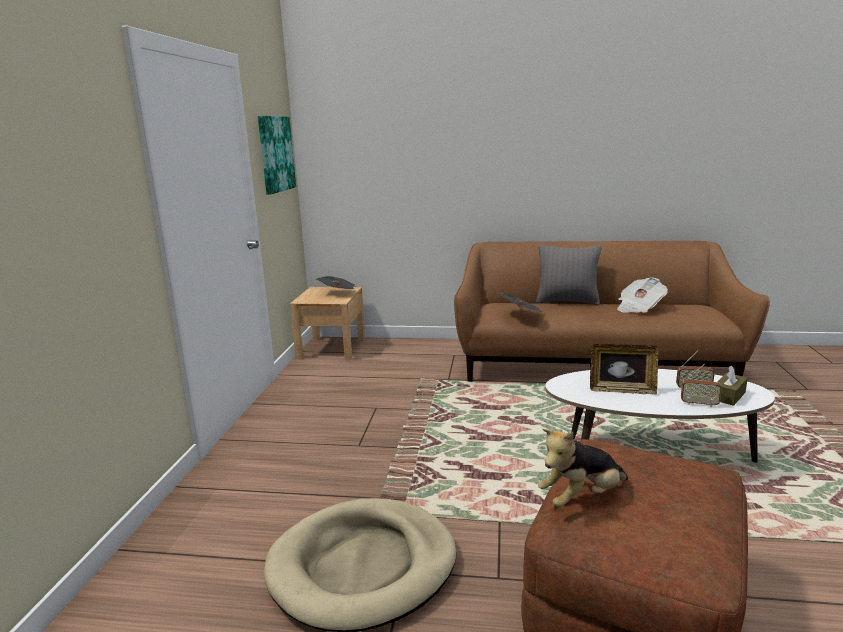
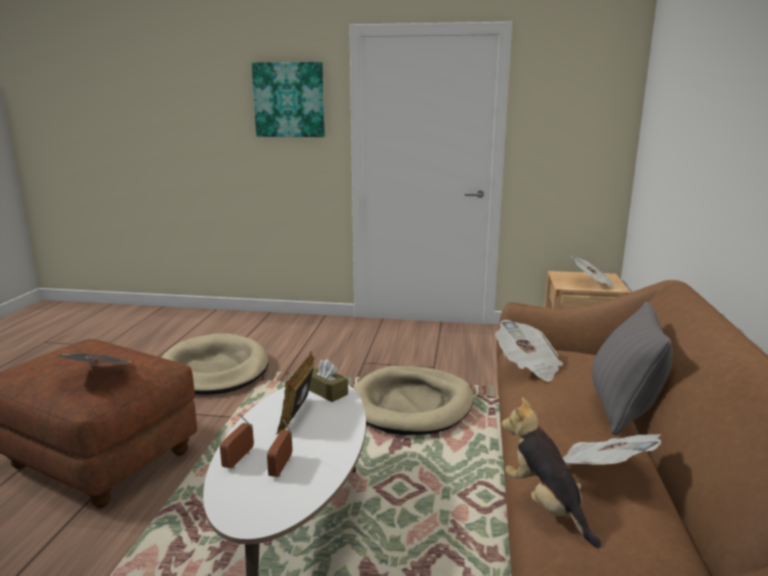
camera: 90 degrees right, 0 degrees up
picture [258,116,296,195] -> picture moved to [252,62,325,137]
plush toy [538,429,628,507] -> plush toy moved to [502,397,601,548]
brown tissue box [717,365,748,406] -> brown tissue box moved to [309,359,348,402]
none -> newspaper [50,354,131,366]
none -> beige dog bed [353,366,473,435]

